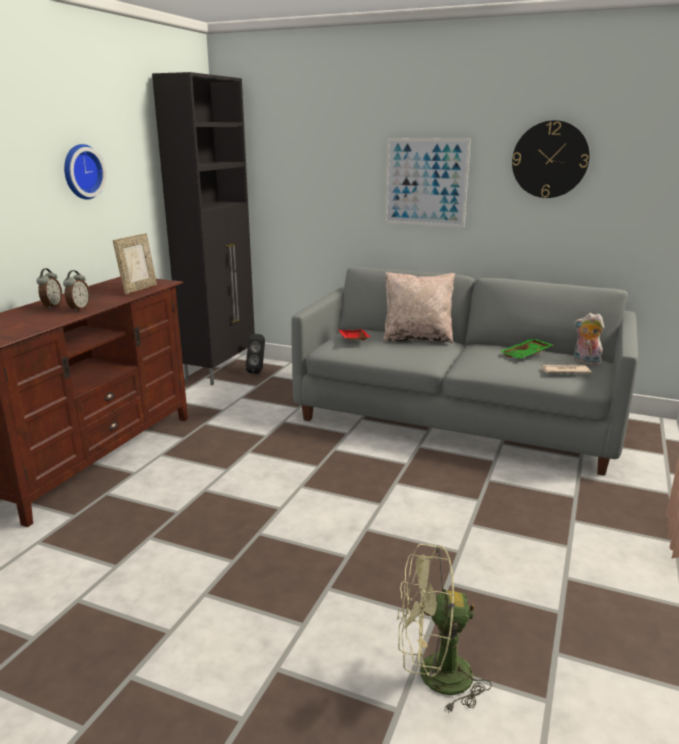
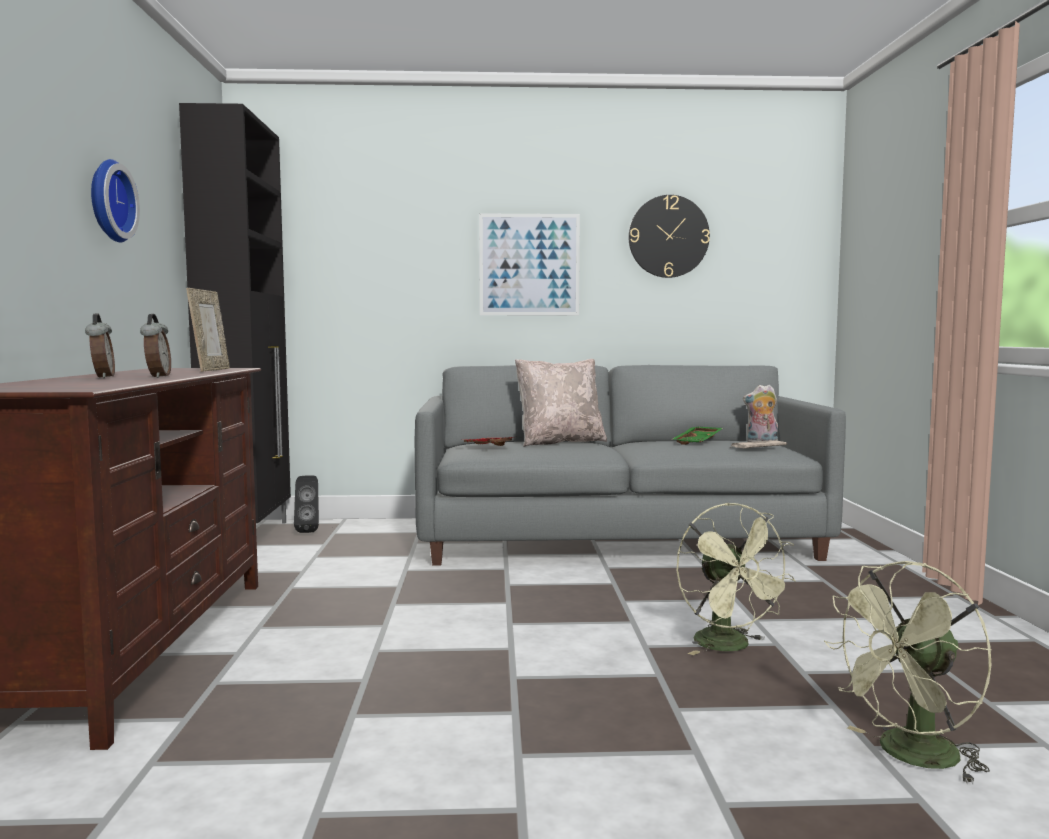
camera: 25 degrees left, 15 degrees down
none -> green fan [676,503,796,655]

